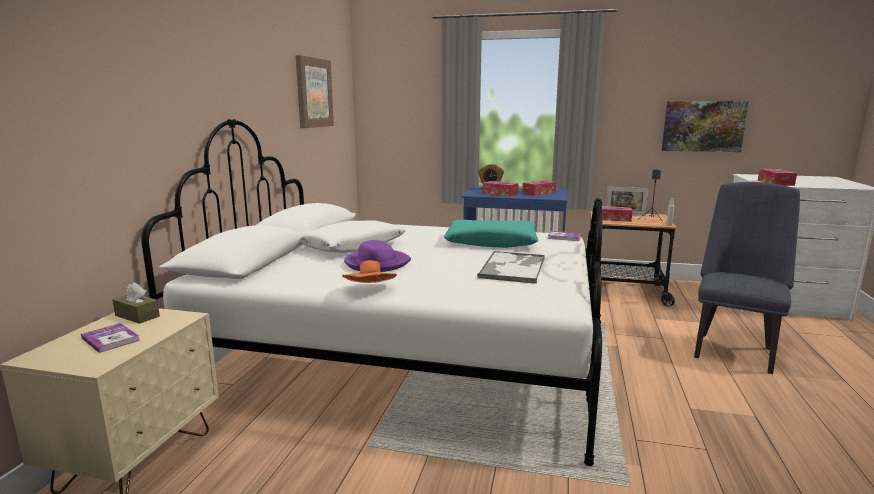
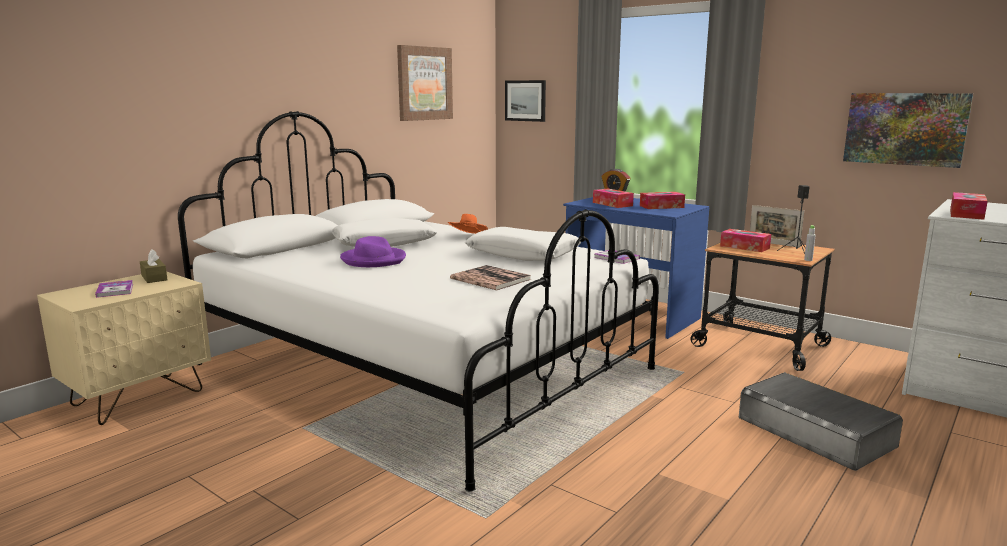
camera: 25 degrees right, 0 degrees up
orange hat [342,260,397,283] -> orange hat moved to [448,214,488,234]
turquoise pillow [444,220,538,248] -> white pillow [465,227,581,261]
tray [477,251,545,284] -> book [450,265,531,290]
blue chair [694,182,800,374] -> grey storage box [739,372,903,471]
none -> picture [505,80,546,122]

